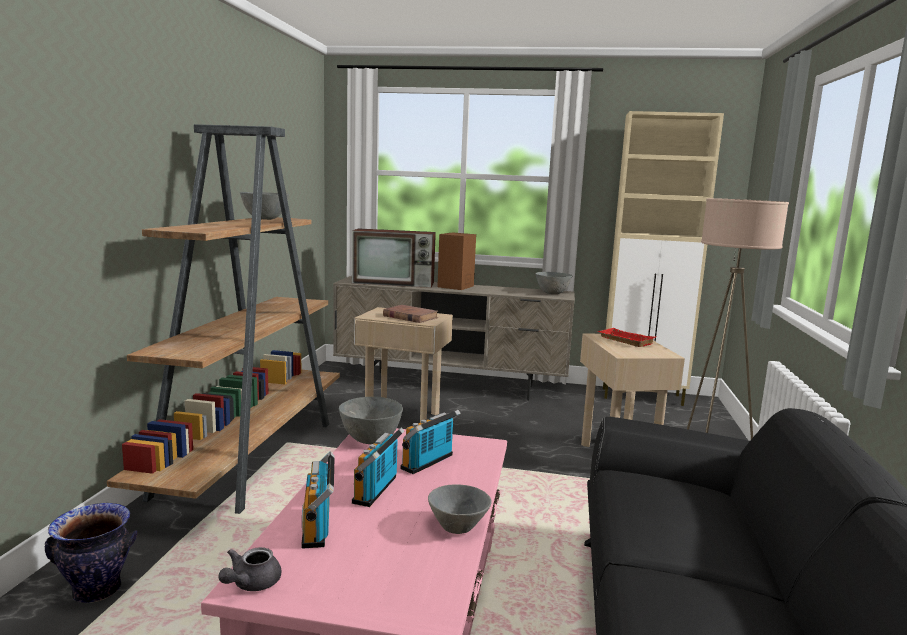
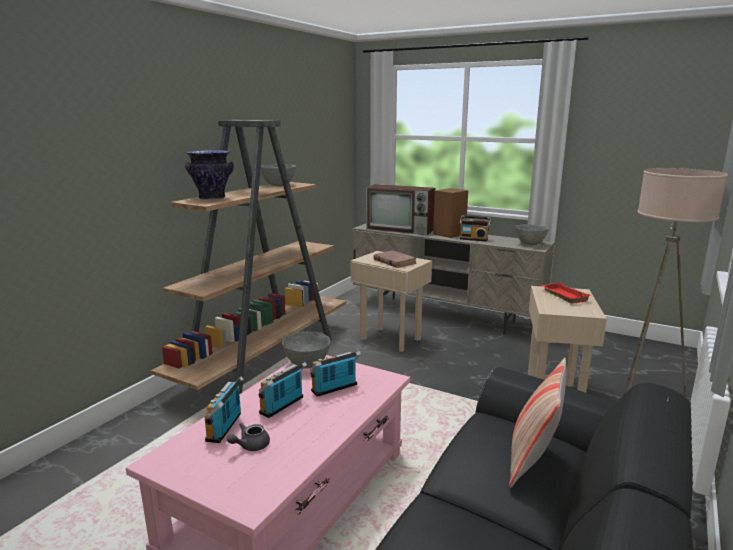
camera: 20 degrees right, 5 degrees up
vase [45,503,137,603] -> vase moved to [185,150,234,200]
grey teapot [218,547,281,591] -> grey teapot moved to [227,423,270,451]
grey bowl [428,485,492,534] -> none
beige cabinet [603,111,724,406] -> none
none -> radio [460,215,491,242]
none -> pillow [509,357,567,488]

